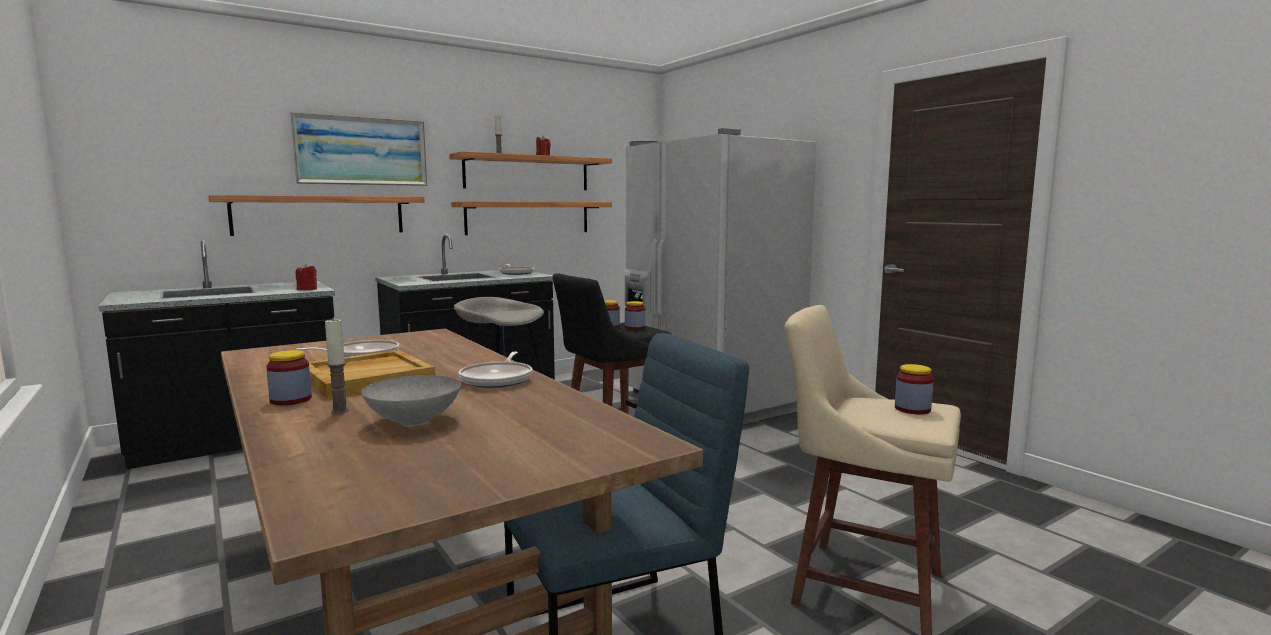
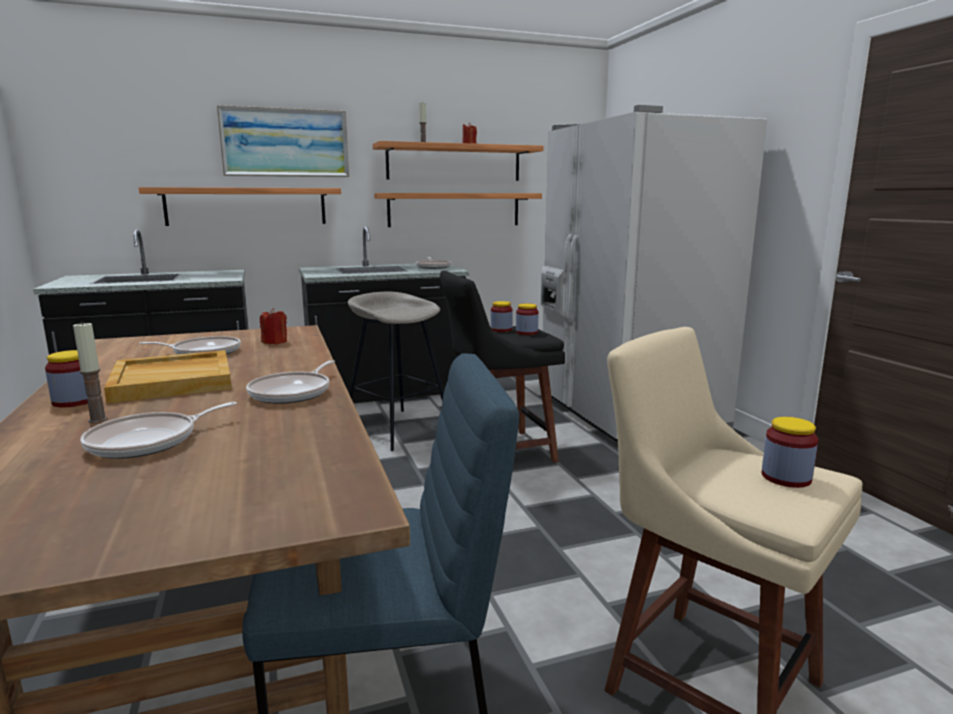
camera: 15 degrees right, 5 degrees up
red candle [296,264,317,290] -> red candle moved to [260,308,287,344]
grey bowl [362,375,461,426] -> frying pan [80,402,237,459]

